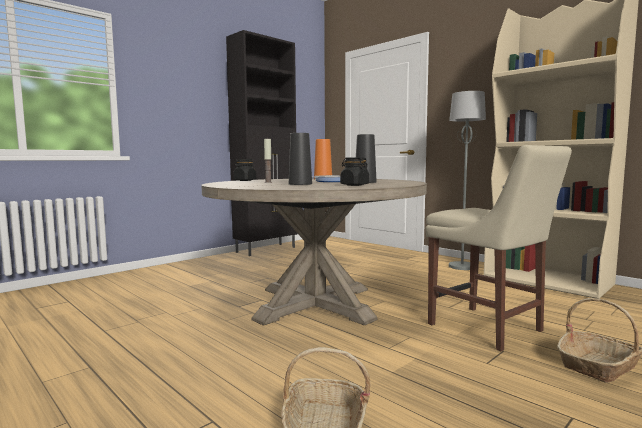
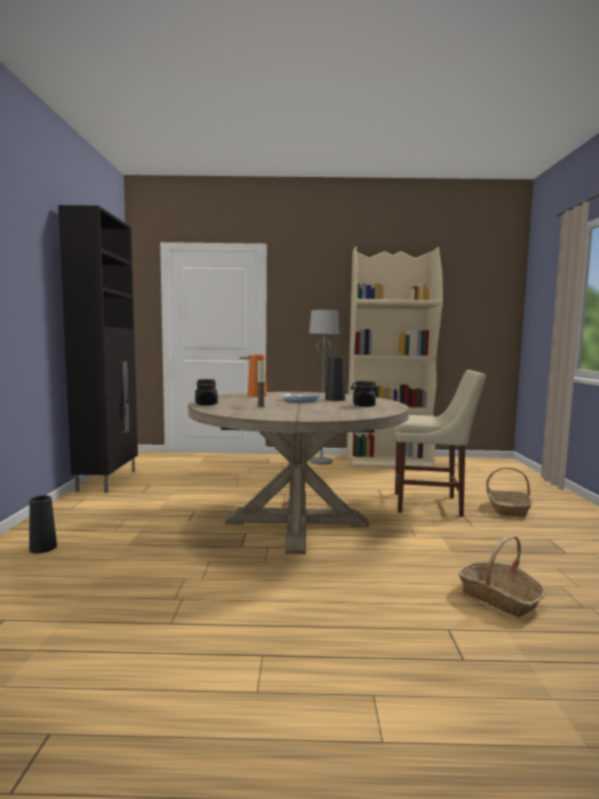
camera: 45 degrees left, 0 degrees up
black vase [289,133,312,185] -> black vase moved to [29,495,57,553]

